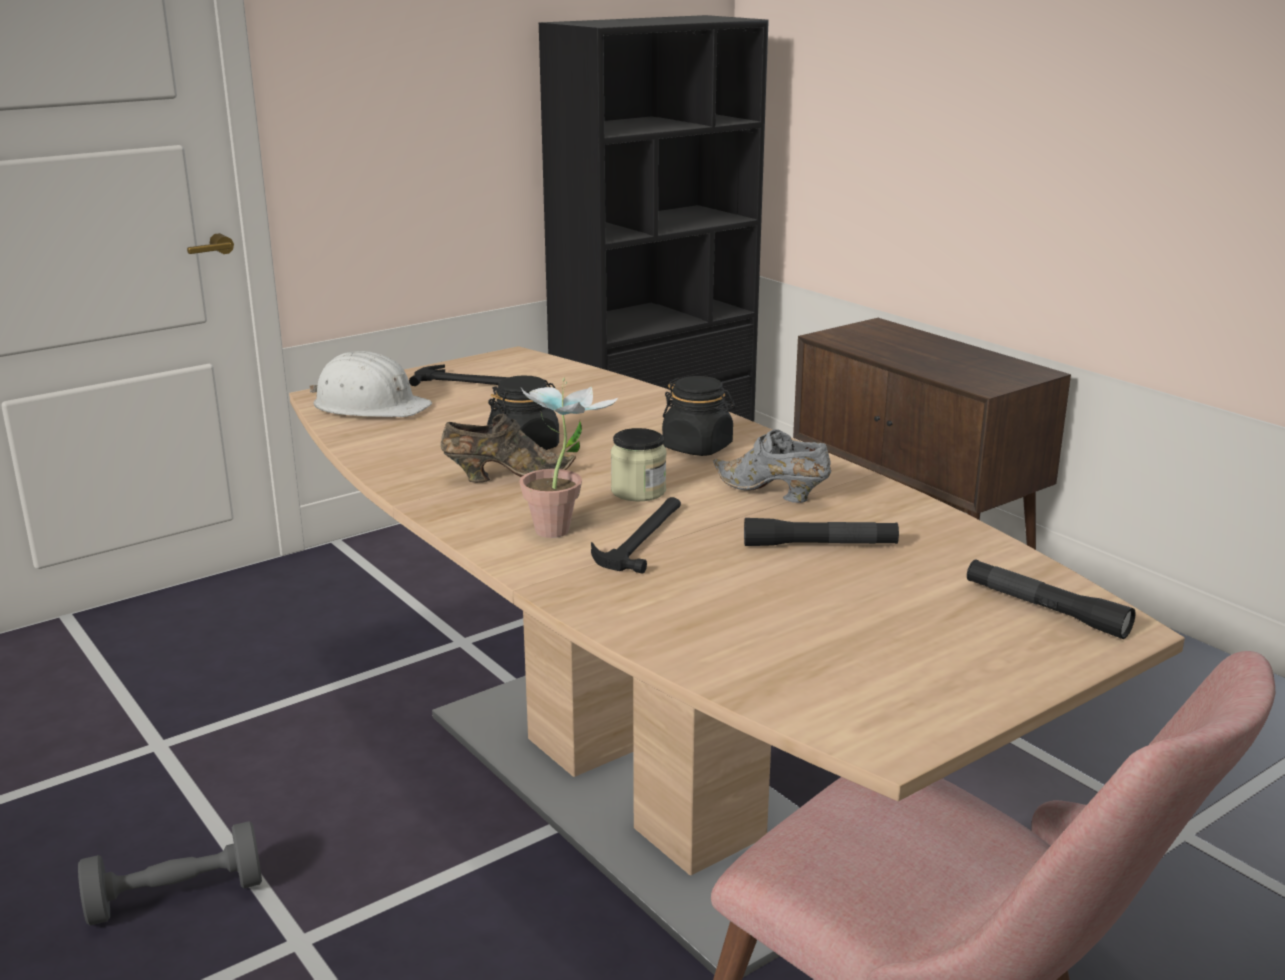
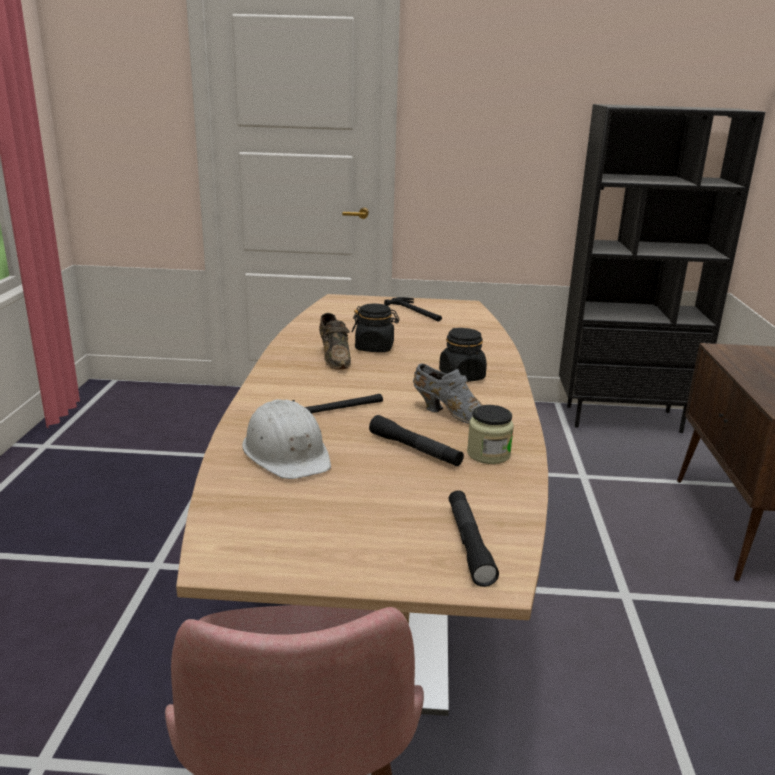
camera: 40 degrees right, 0 degrees up
grey dumbbell [78,821,262,926] -> none
white hard hat [309,351,432,417] -> white hard hat moved to [242,399,331,479]
brown shoe [441,414,576,483] -> brown shoe turned 45 degrees clockwise [319,313,351,370]
potted plant [519,378,618,538] -> none
jar [611,428,667,501] -> jar moved to [467,405,514,464]
grey shoe [713,429,831,503] -> grey shoe turned 135 degrees clockwise [413,364,482,424]

